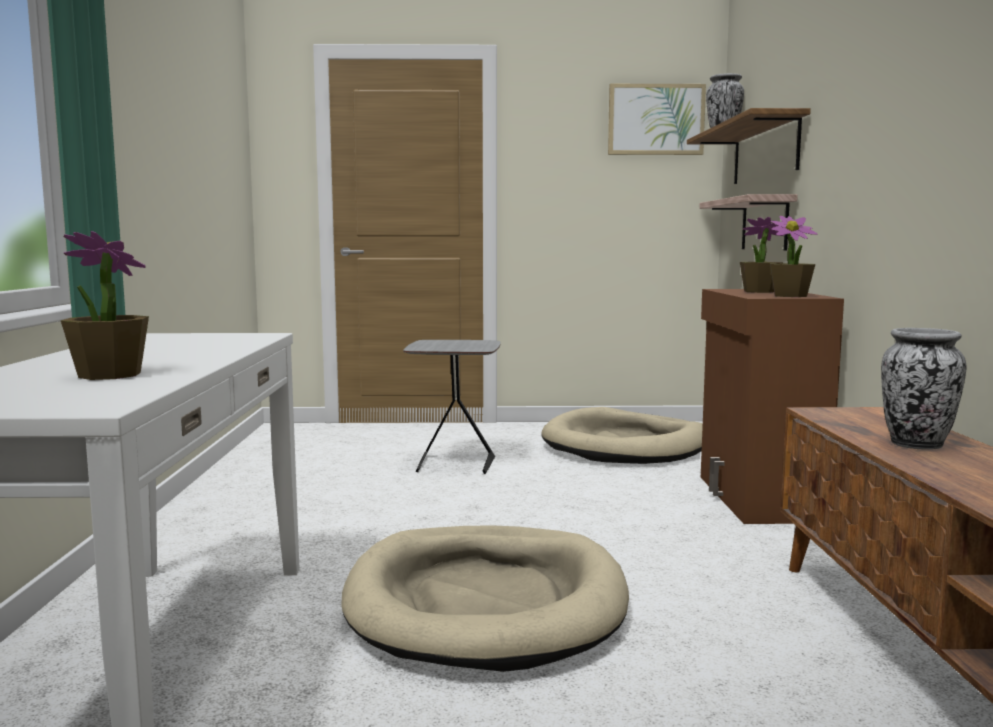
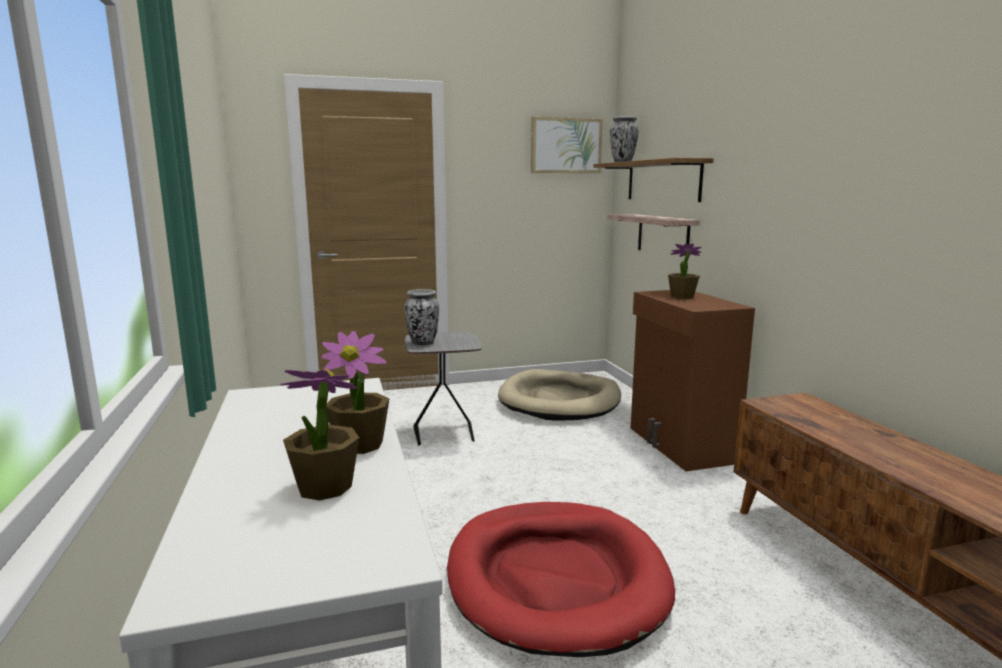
camera: 15 degrees left, 5 degrees up
beige dog bed [341,526,629,672] -> red dog bed [447,502,675,657]
potted plant [770,216,817,297] -> potted plant moved to [322,331,390,454]
vase [881,328,966,450] -> vase moved to [405,289,439,346]

